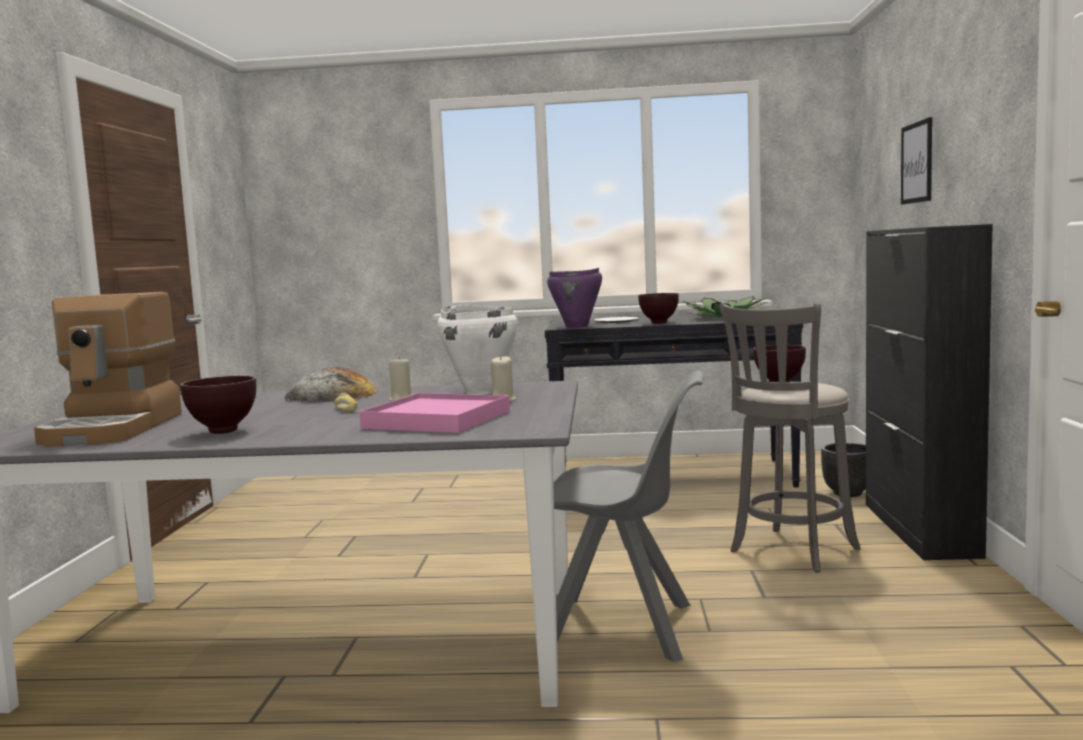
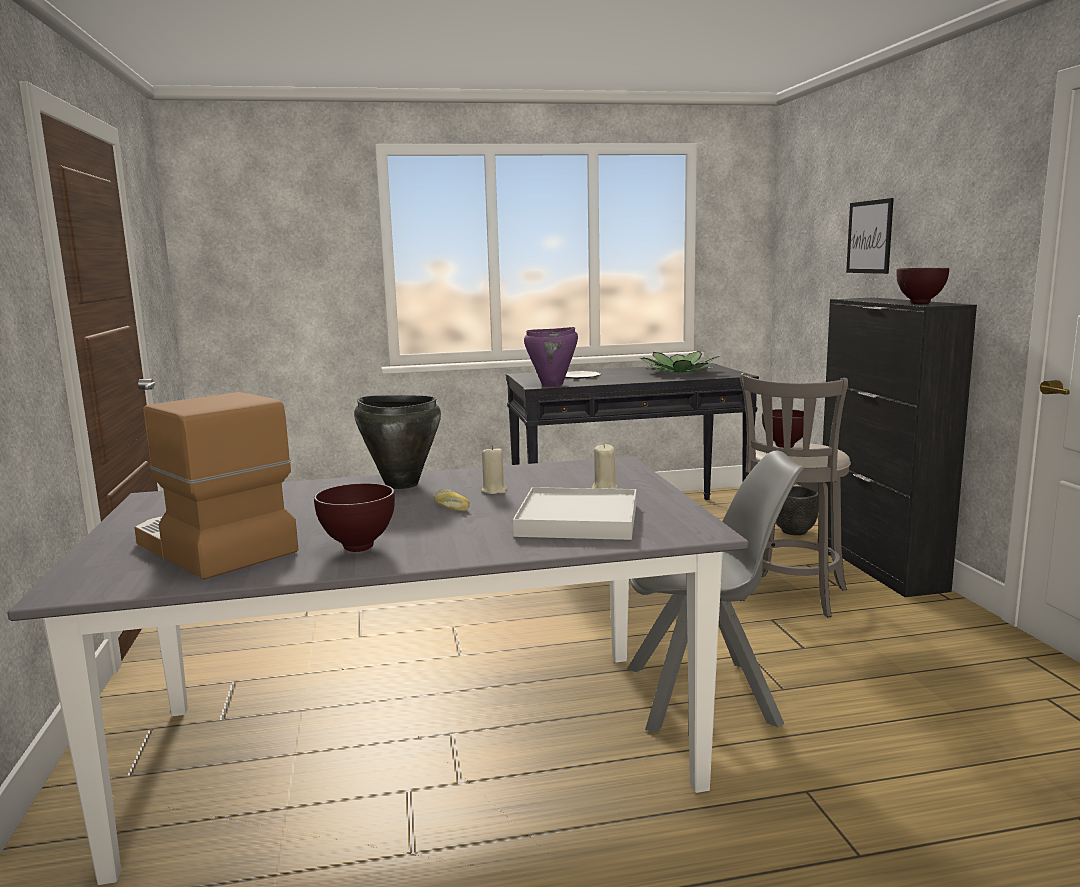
camera: 15 degrees left, 5 degrees up
coffee machine [34,292,182,447] -> coffee machine turned 150 degrees clockwise [134,392,298,580]
bread [284,367,378,402] -> black cooking pot [354,395,441,489]
pink tray [359,393,510,433] -> white tray [513,487,636,540]
white cooking pot [437,305,518,395] -> none
brown bowl [638,293,679,324] -> brown bowl moved to [896,268,949,304]

